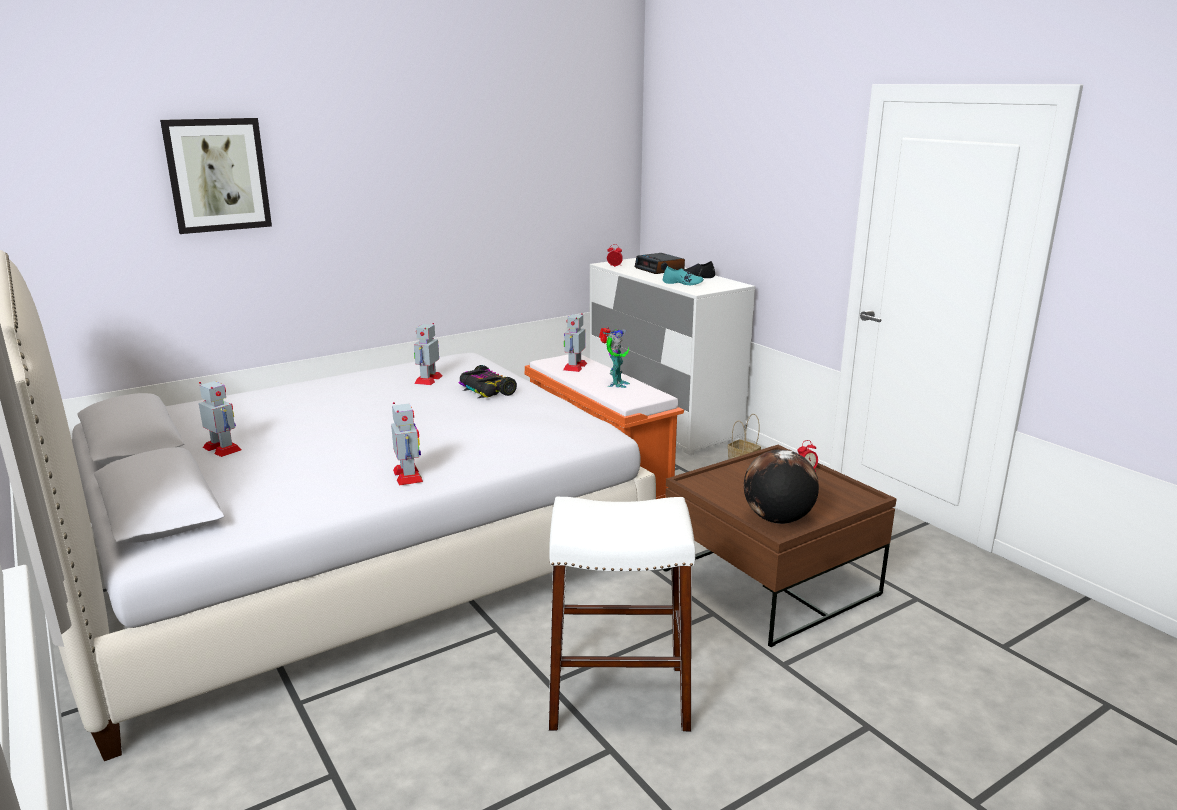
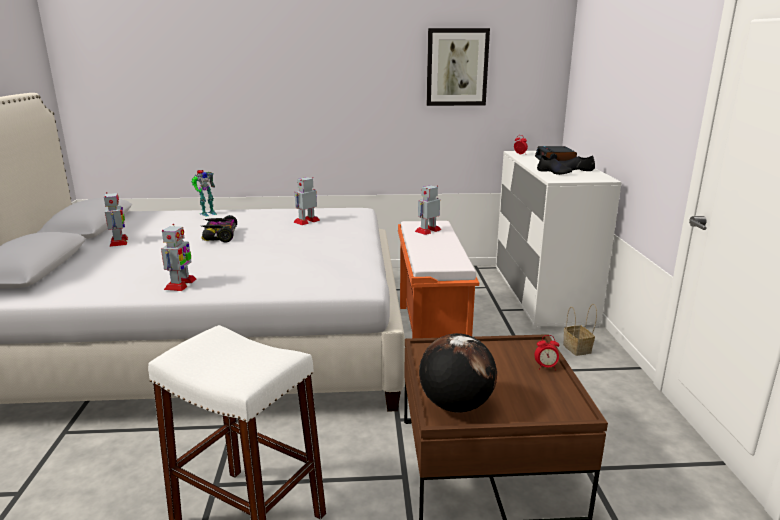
camera: 30 degrees right, 0 degrees up
picture [160,118,272,234] -> picture moved to [427,28,490,106]
toy car [458,365,517,398] -> toy car moved to [201,215,237,242]
toy robot [599,327,630,388] -> toy robot moved to [191,170,217,216]
turquoise shoe [663,266,704,285] -> black shoe [537,155,572,175]

